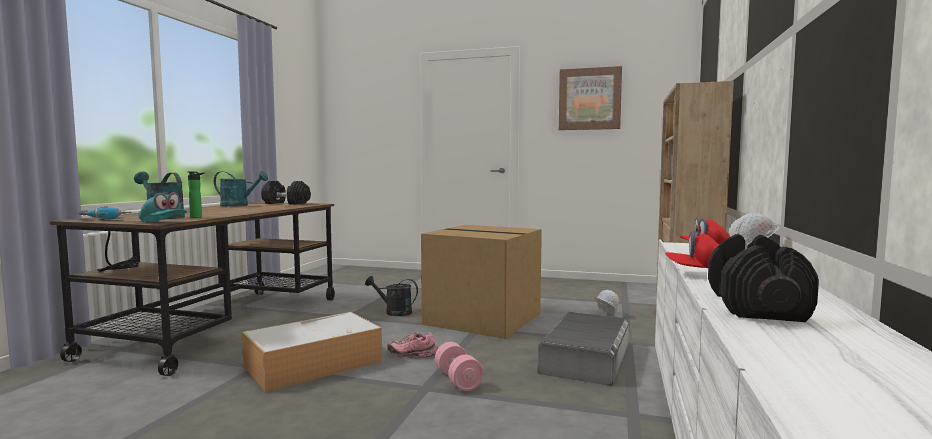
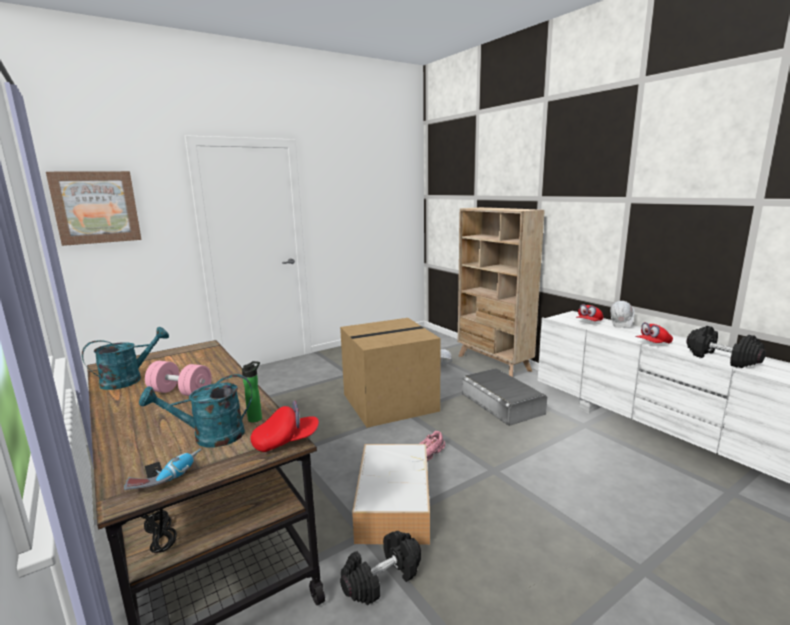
camera: 50 degrees left, 10 degrees up
turquoise cap [138,192,187,222] -> red cap [250,401,319,452]
black dumbbell [261,181,311,205] -> black dumbbell moved to [340,531,421,605]
black watering can [365,276,418,316] -> none
pink dumbbell [435,342,484,391] -> pink dumbbell moved to [145,361,212,396]
picture [559,66,622,130] -> picture moved to [46,171,142,246]

